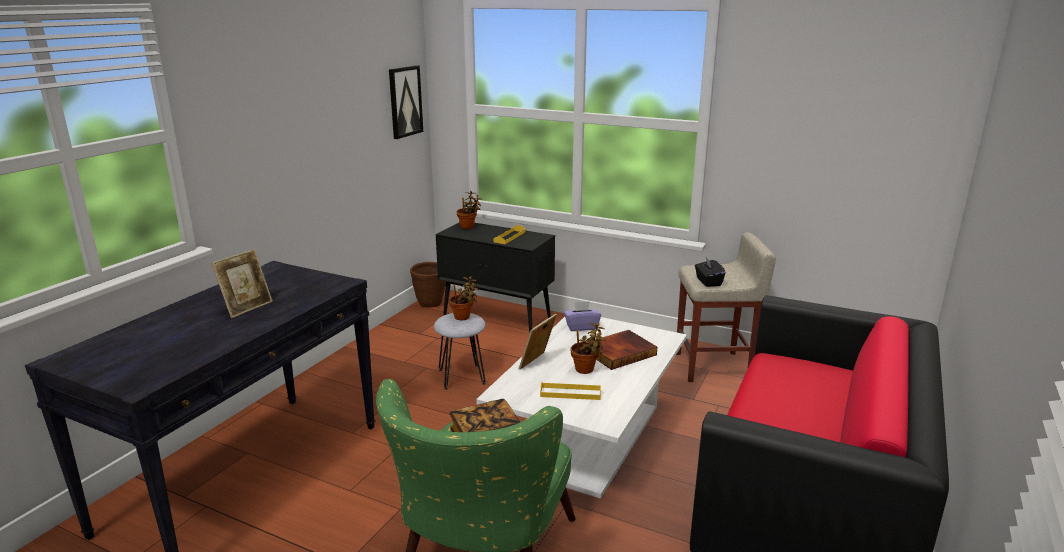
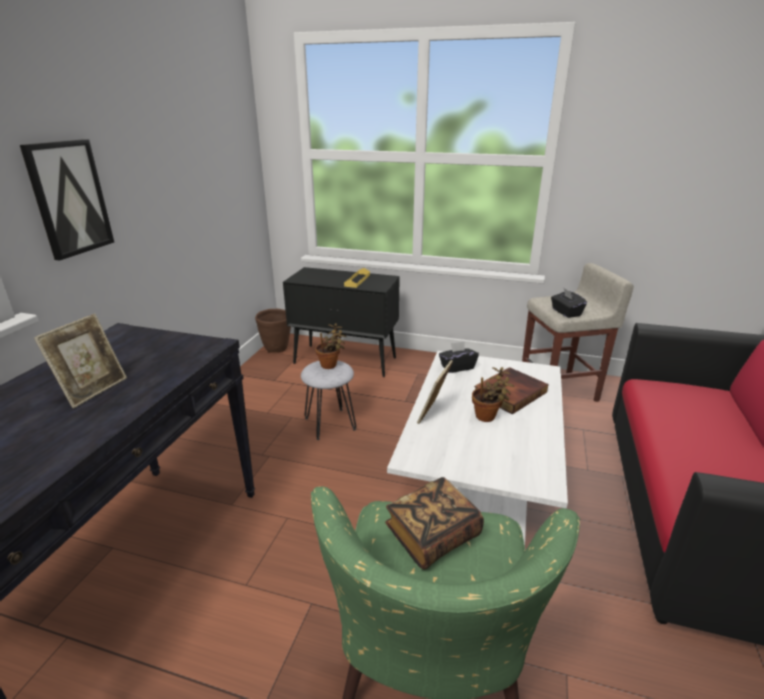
camera: 10 degrees left, 5 degrees up
picture [389,65,423,139] -> picture moved to [20,139,114,260]
potted plant [457,191,483,229] -> none
yellow tray [540,382,601,400] -> none
purple tissue box [564,301,601,331] -> black tissue box [439,341,479,373]

